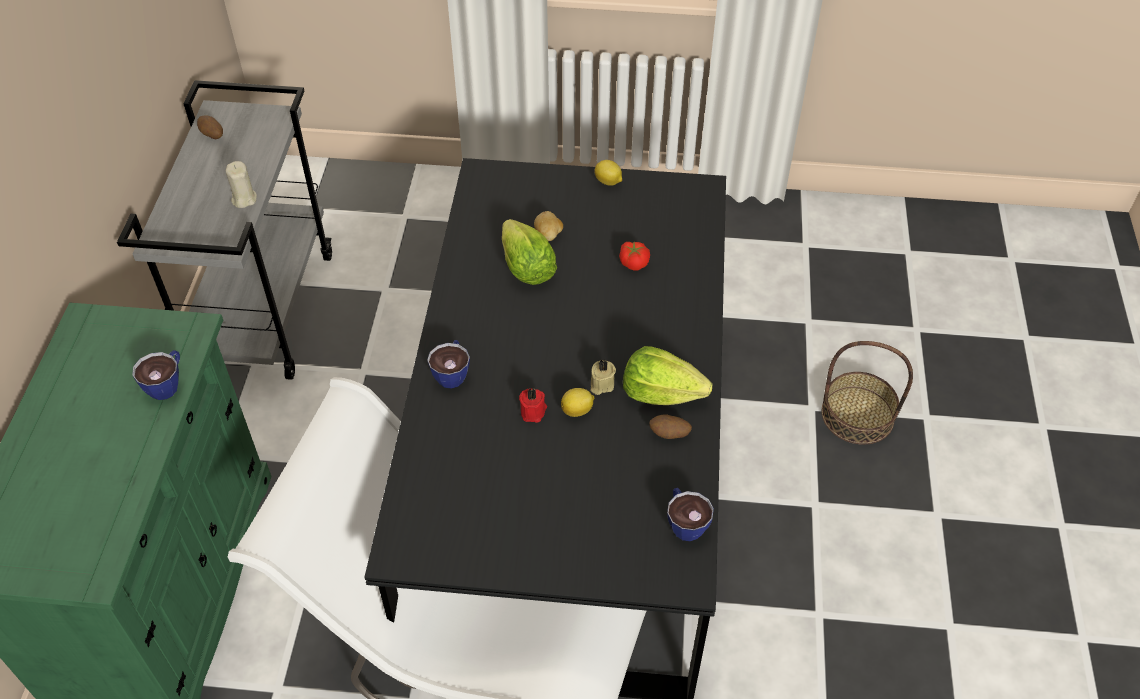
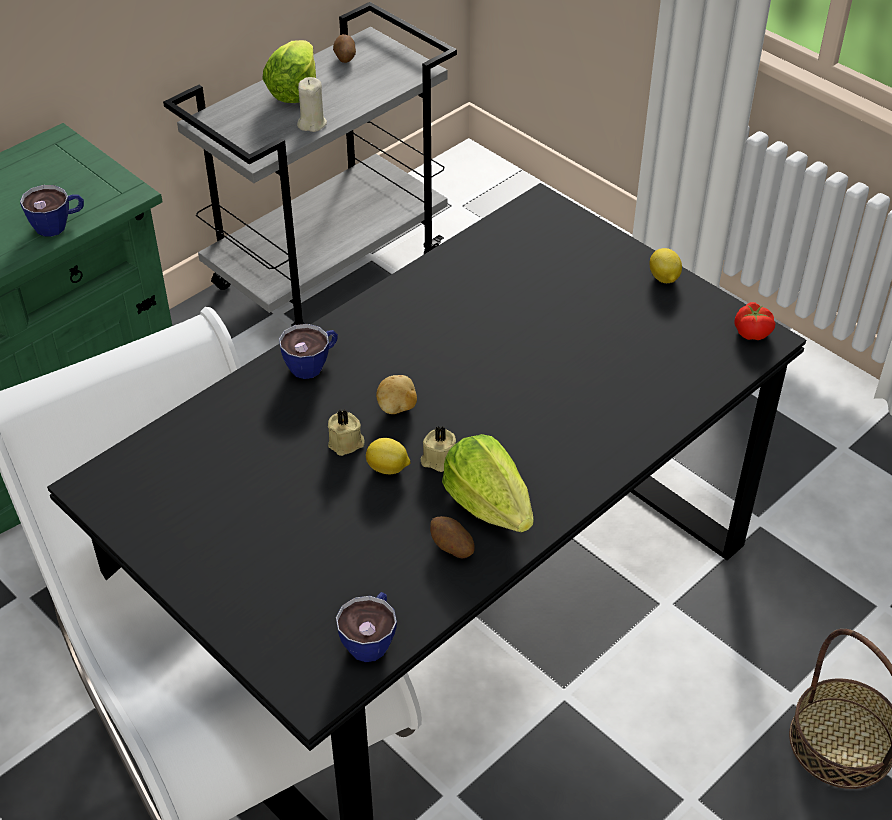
camera: 40 degrees right, 5 degrees down
lettuce [502,219,557,285] -> lettuce moved to [262,40,316,103]
red candle [519,388,547,423] -> beige candle [328,410,365,456]
potato [534,211,563,241] -> potato moved to [376,375,417,414]
tomato [619,242,650,270] -> tomato moved to [734,302,776,340]

